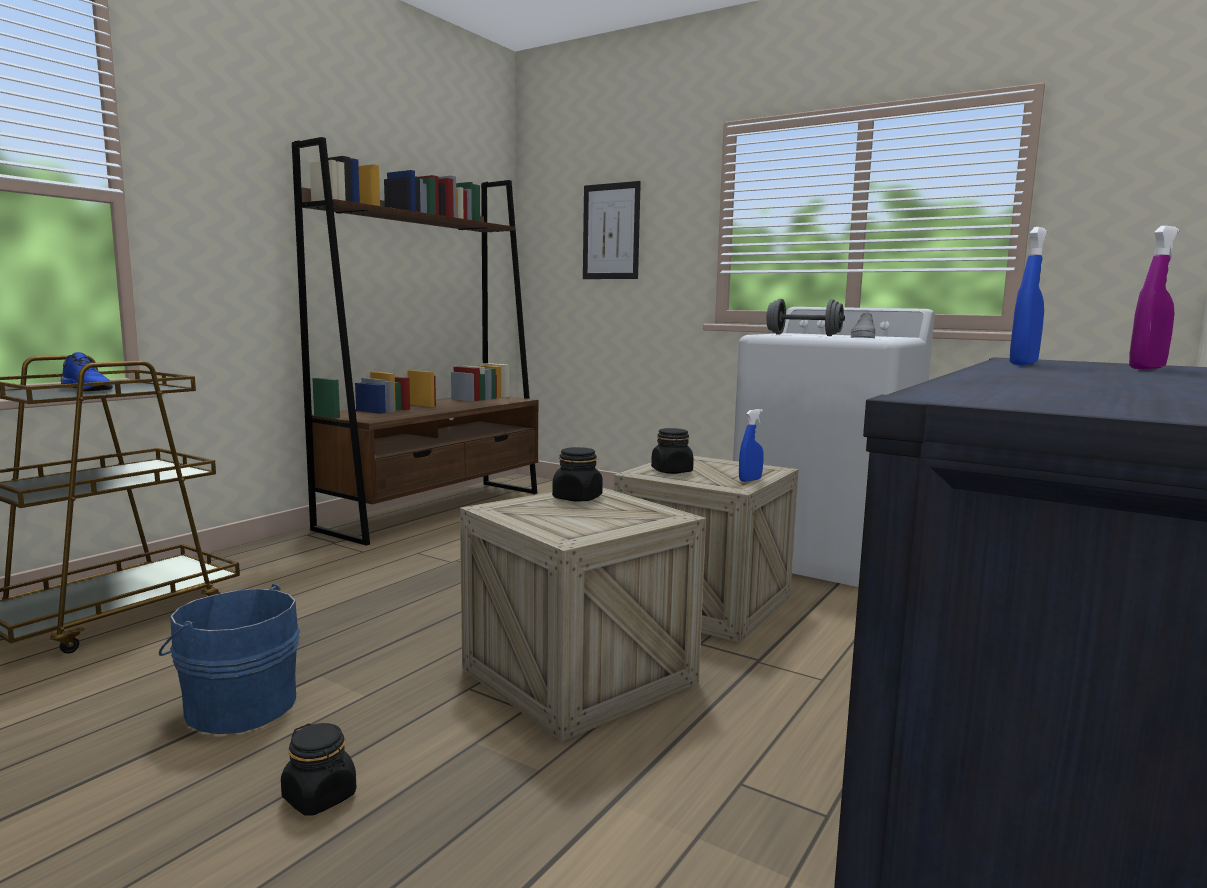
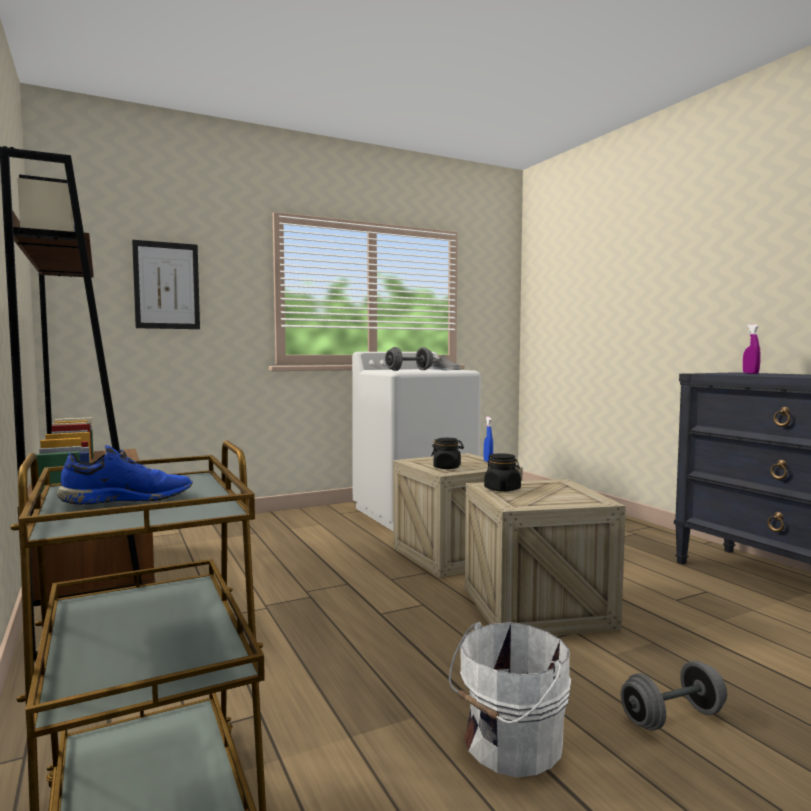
camera: 60 degrees left, 5 degrees down
blue bucket [159,584,300,734] -> white bucket [449,622,571,778]
black jar [281,723,356,816] -> grey dumbbell [621,661,727,730]
blue spray bottle [1010,227,1047,365] -> none

